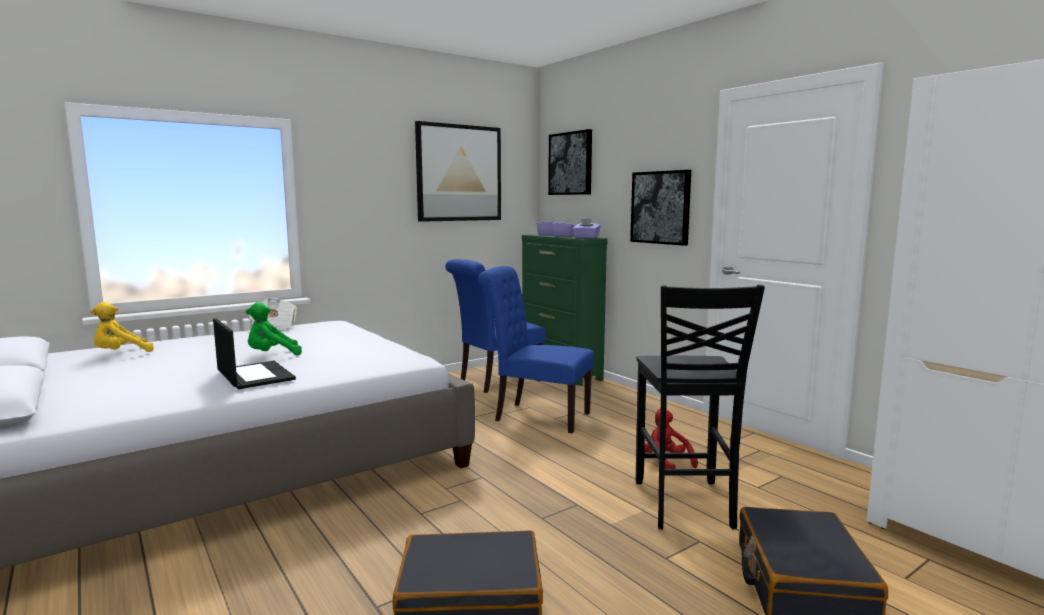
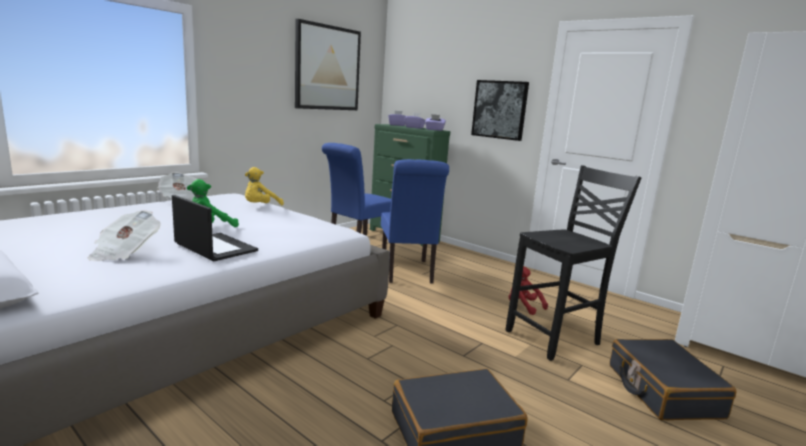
camera: 15 degrees left, 5 degrees up
yellow plush toy [90,302,154,352] -> yellow plush toy moved to [245,167,284,205]
blue chair [478,266,594,433] -> blue chair turned 105 degrees counterclockwise [381,159,449,284]
picture [548,129,592,195] -> none
black chair [636,285,765,530] -> black chair turned 105 degrees counterclockwise [506,165,642,361]
none -> newspaper [88,210,161,261]

